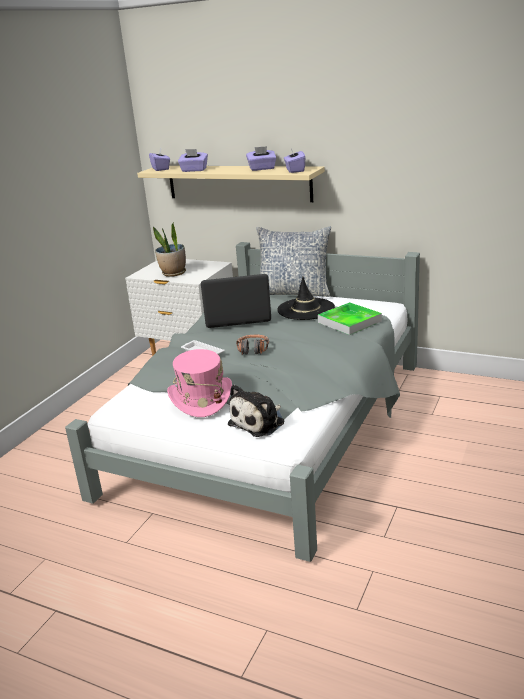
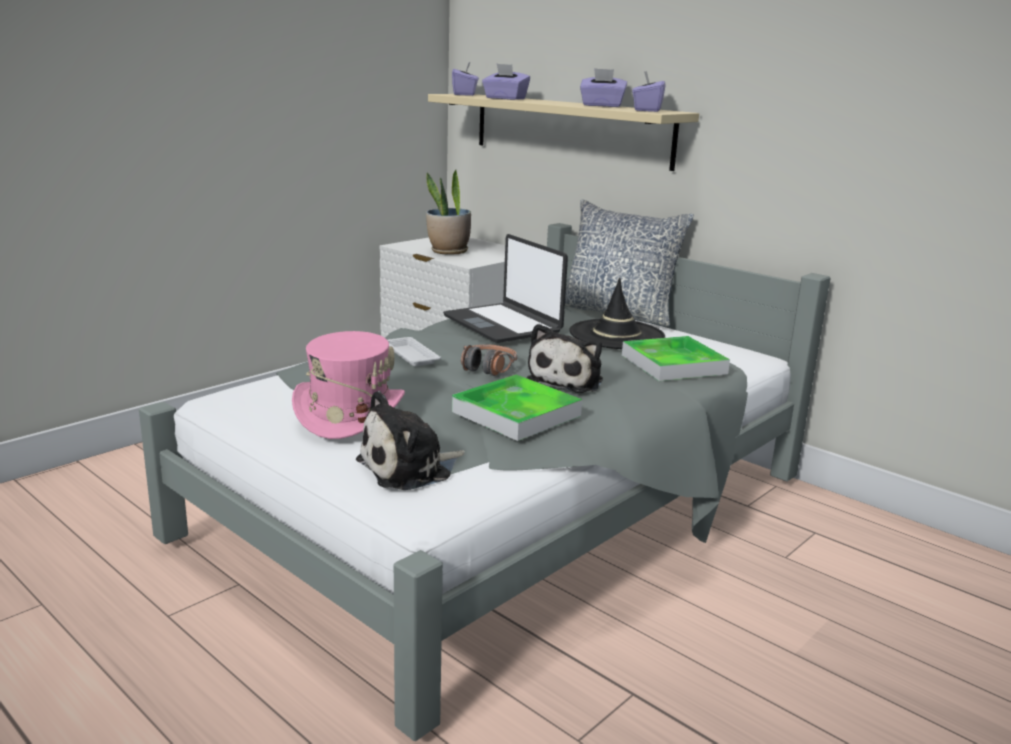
camera: 15 degrees right, 5 degrees down
laptop [201,274,271,328] -> laptop turned 135 degrees counterclockwise [443,234,568,343]
none -> tray [452,375,582,441]
none -> plush toy [527,324,603,393]

